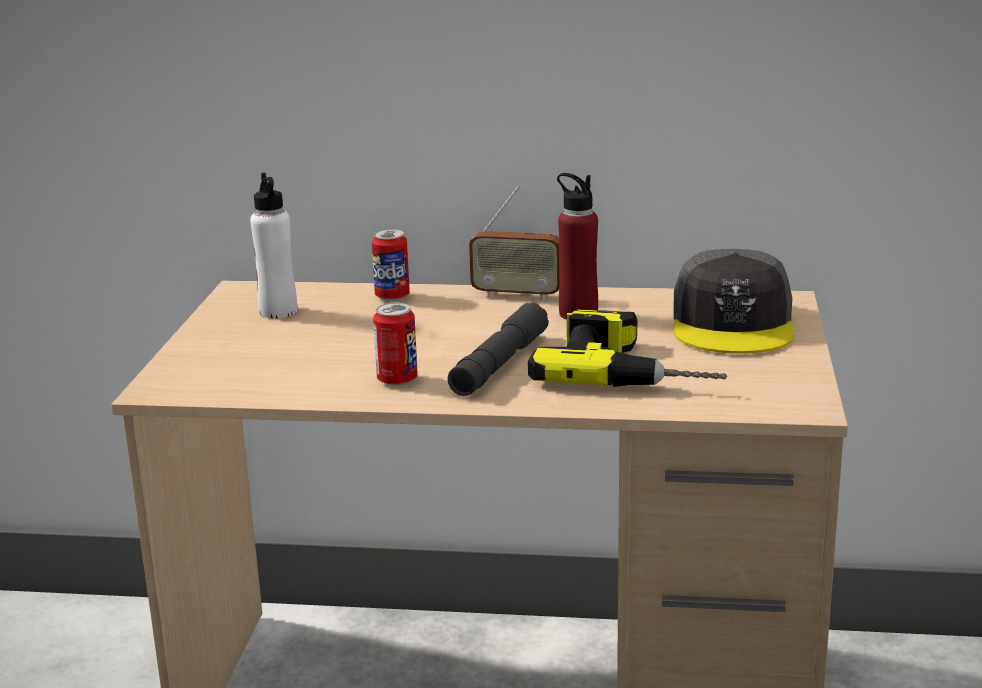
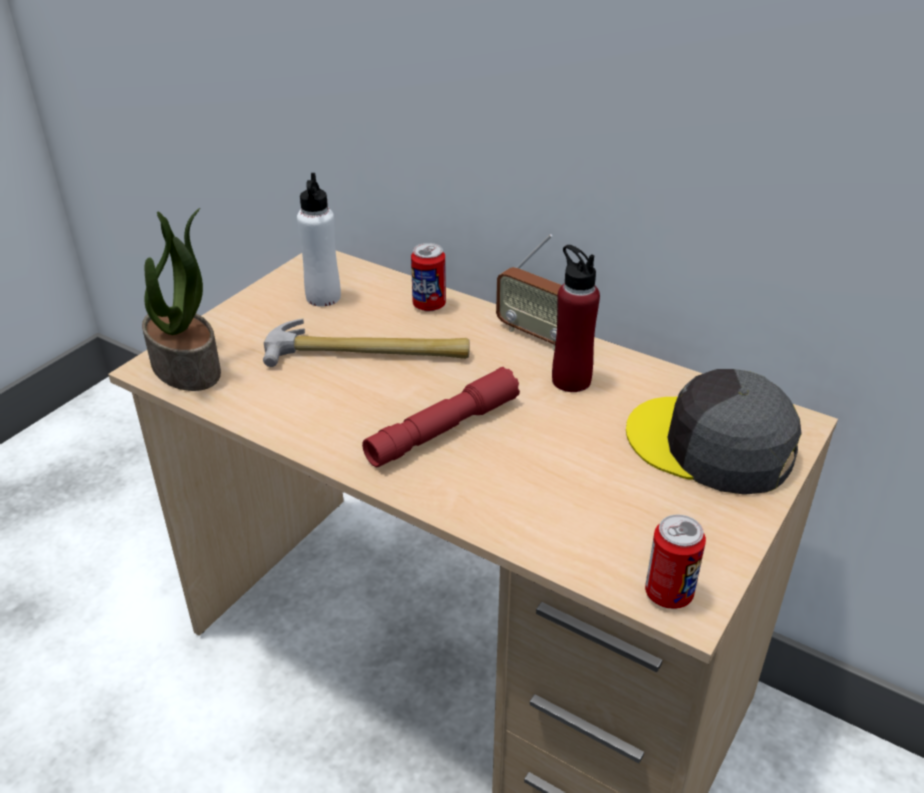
camera: 25 degrees right, 15 degrees up
can [373,303,418,386] -> can moved to [645,515,706,609]
grey flashlight [448,303,549,396] -> red flashlight [362,367,520,467]
power drill [528,309,727,387] -> none
grey cap [673,249,794,354] -> grey cap turned 90 degrees clockwise [626,369,802,495]
none -> potted plant [142,208,221,391]
none -> hammer [263,318,470,367]

